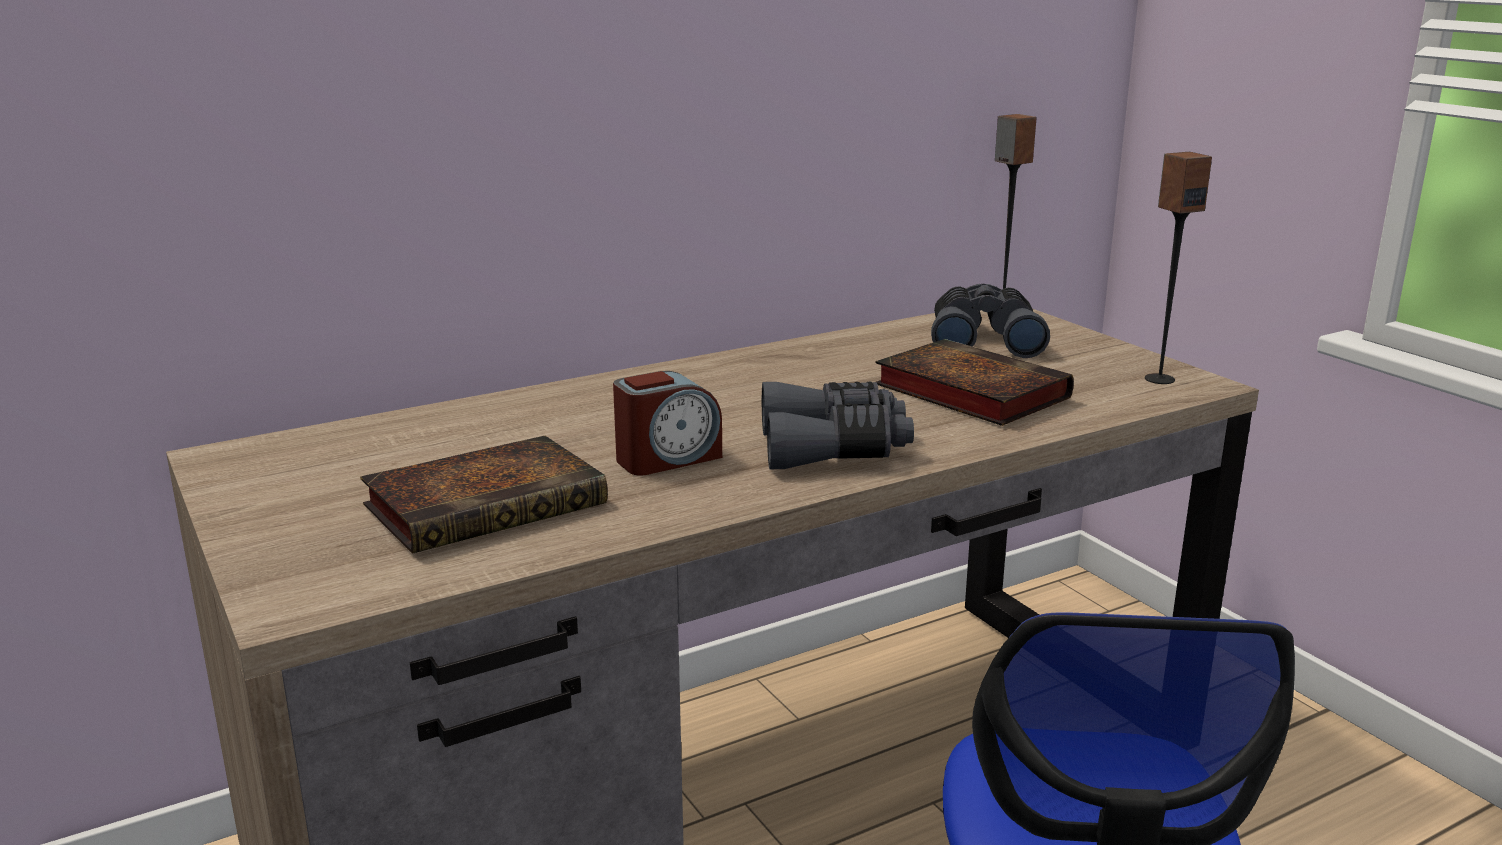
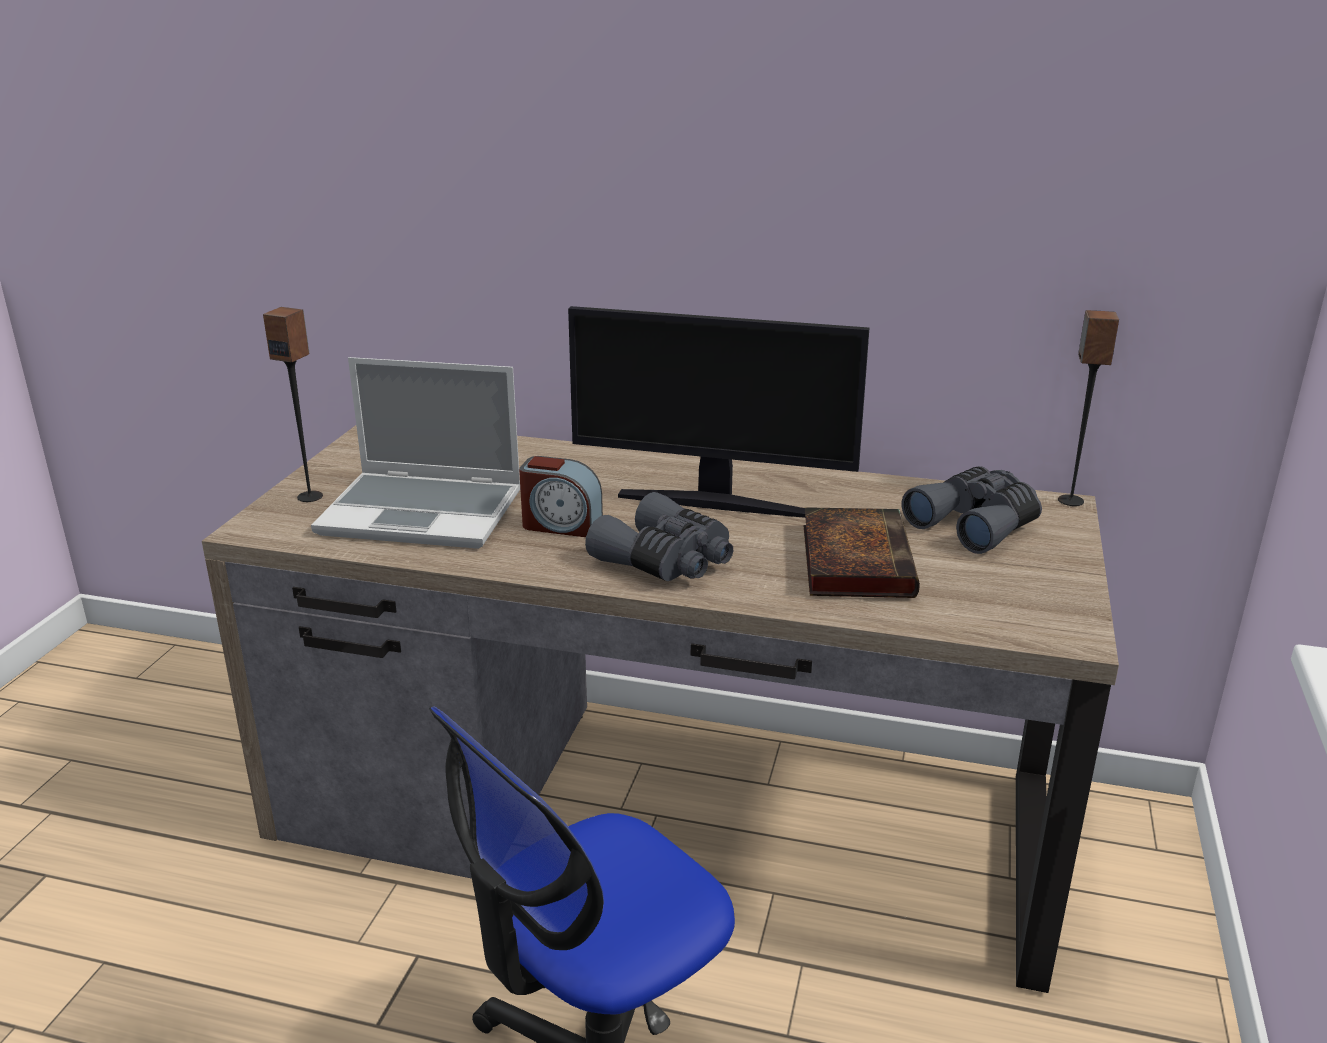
camera: 45 degrees right, 5 degrees up
book [360,436,608,554] -> laptop [311,357,520,549]
speaker [1145,152,1212,384] -> speaker moved to [263,307,323,502]
none -> monitor [568,306,869,518]

